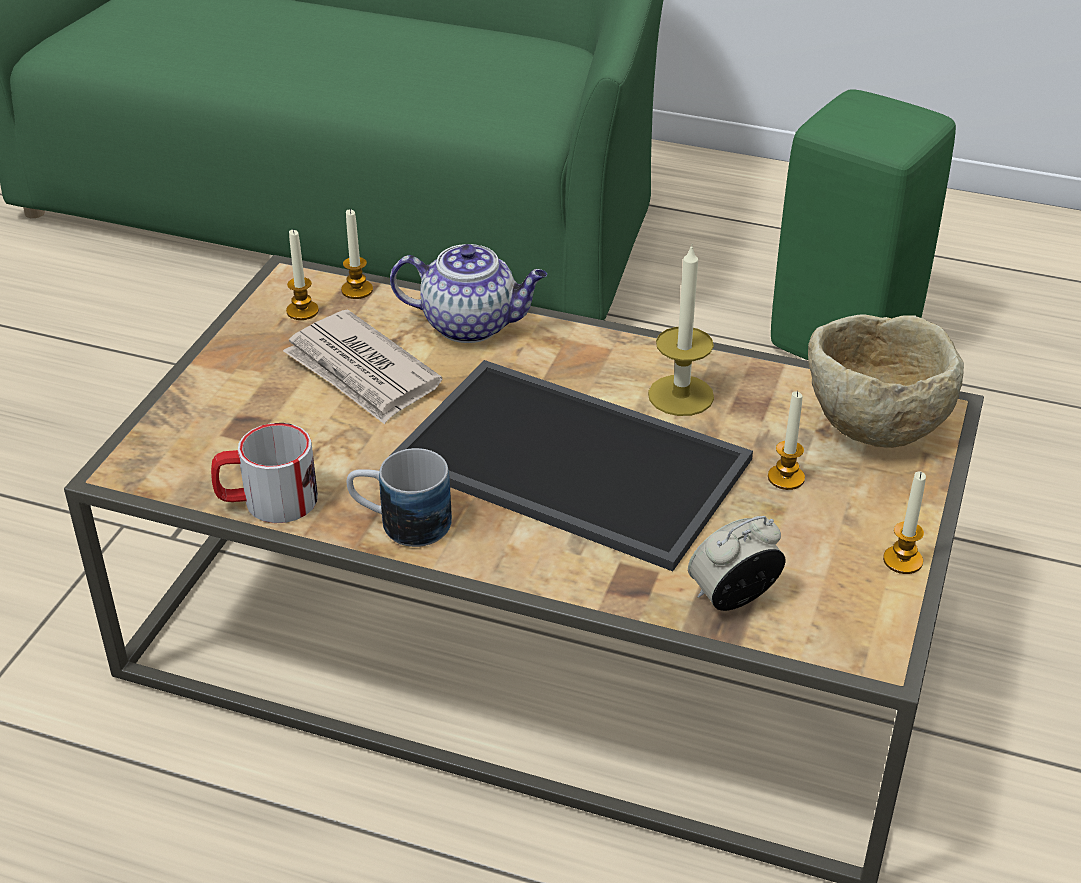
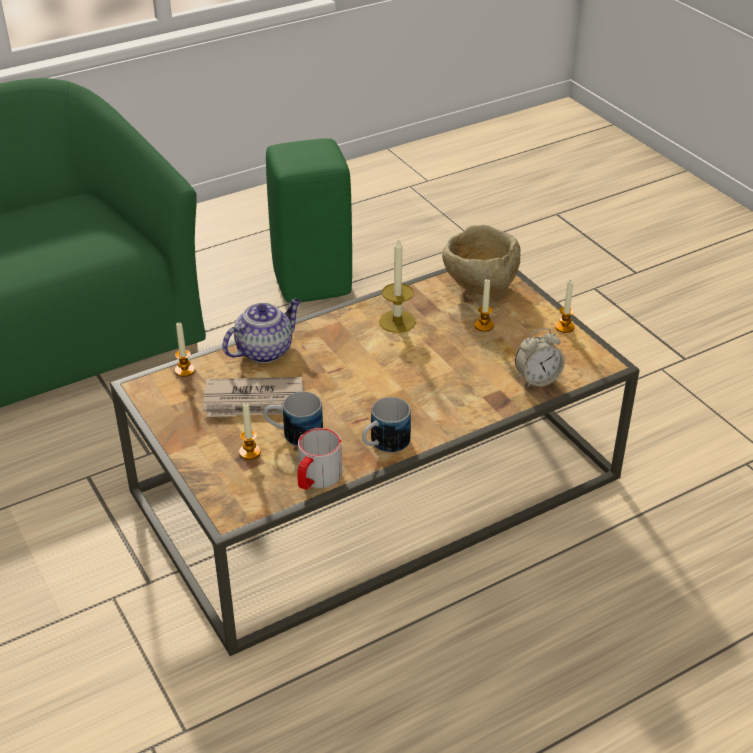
camera: 50 degrees left, 0 degrees up
candle [286,229,319,320] -> candle moved to [239,402,261,460]
tray [389,360,753,571] -> none
alarm clock [688,516,786,611] -> alarm clock turned 120 degrees counterclockwise [515,328,565,388]
none -> mug [264,391,323,447]

